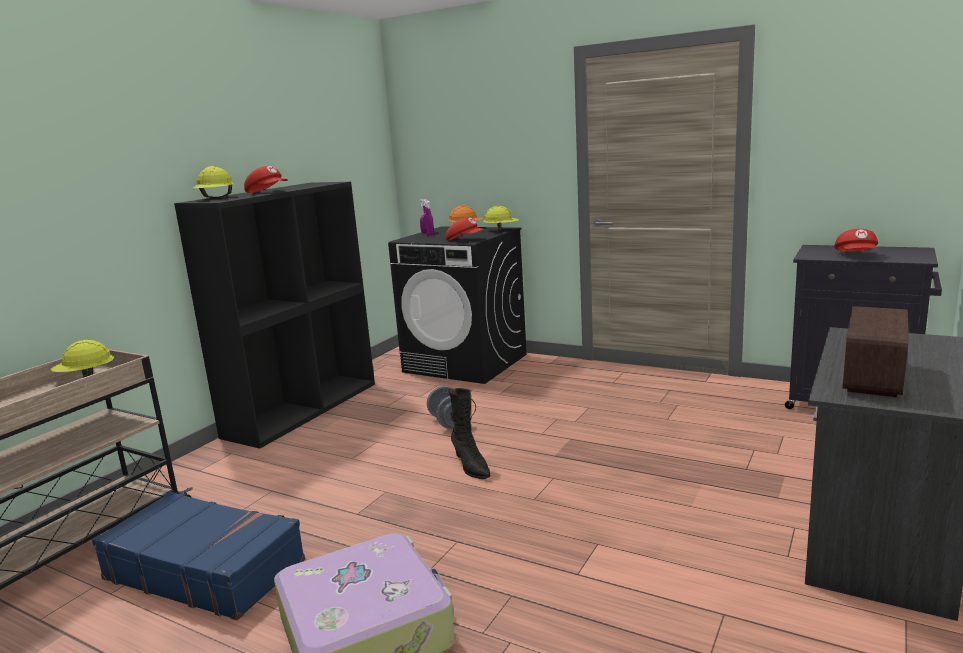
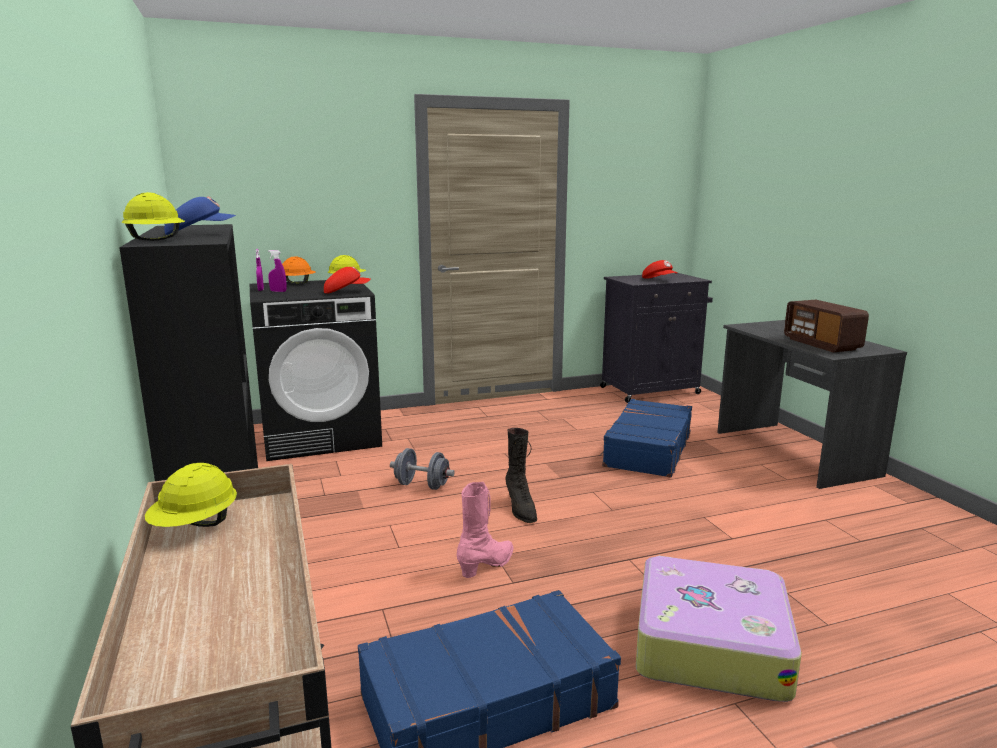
camera: 50 degrees left, 0 degrees up
red cap [244,166,288,193] -> blue cap [164,197,236,235]
black boot [449,388,491,479] -> black boot turned 60 degrees clockwise [505,428,537,523]
none -> pink boot [457,482,514,578]
none -> blue suitcase [600,399,692,477]

